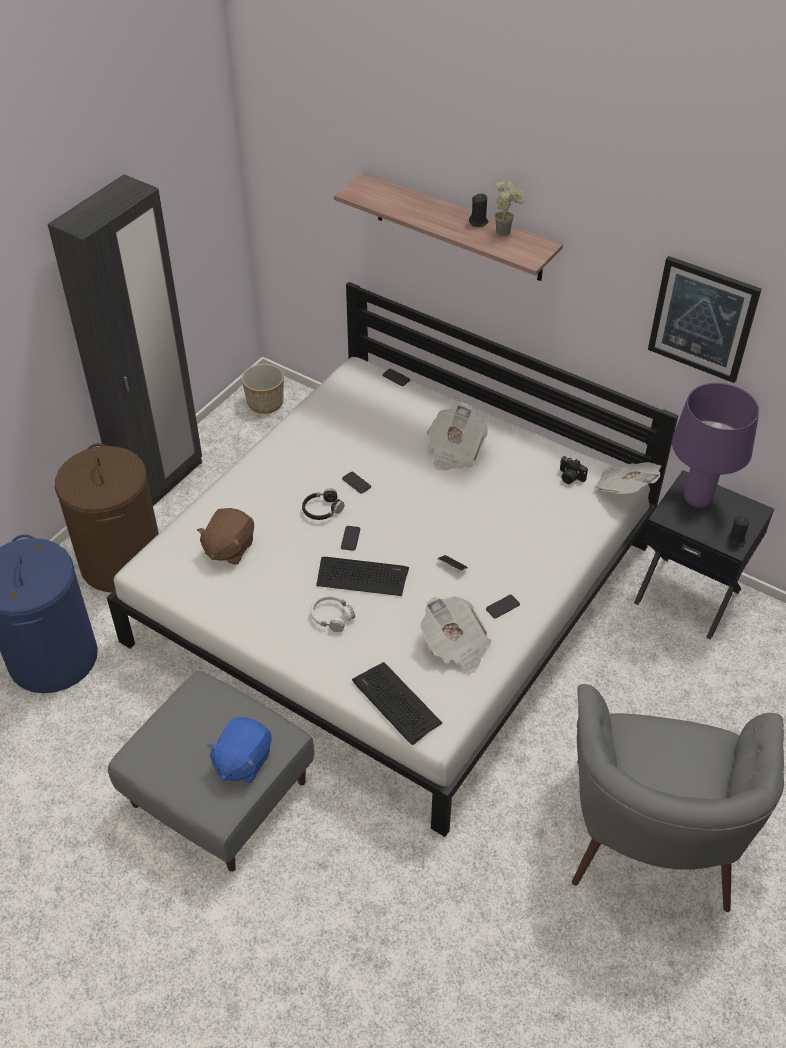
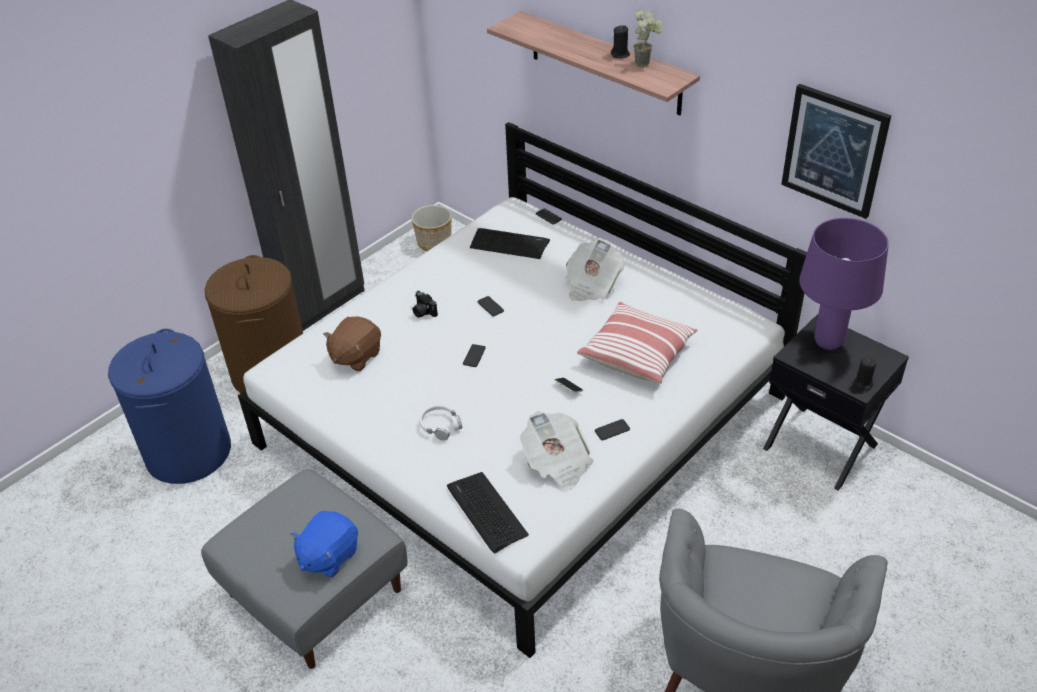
camera: 10 degrees right, 5 degrees down
black headphones [302,488,345,520] -> none
keyboard [316,557,409,596] -> keyboard moved to [470,228,550,259]
camera [560,456,588,484] -> camera moved to [412,291,438,318]
newspaper [594,462,662,494] -> none
none -> pillow [577,302,698,384]

